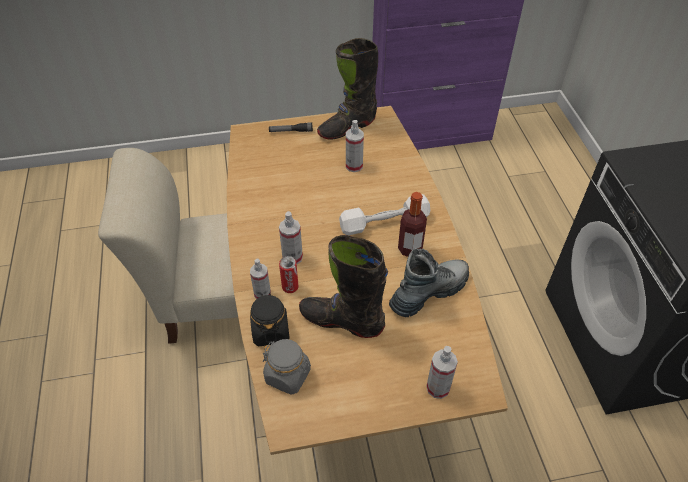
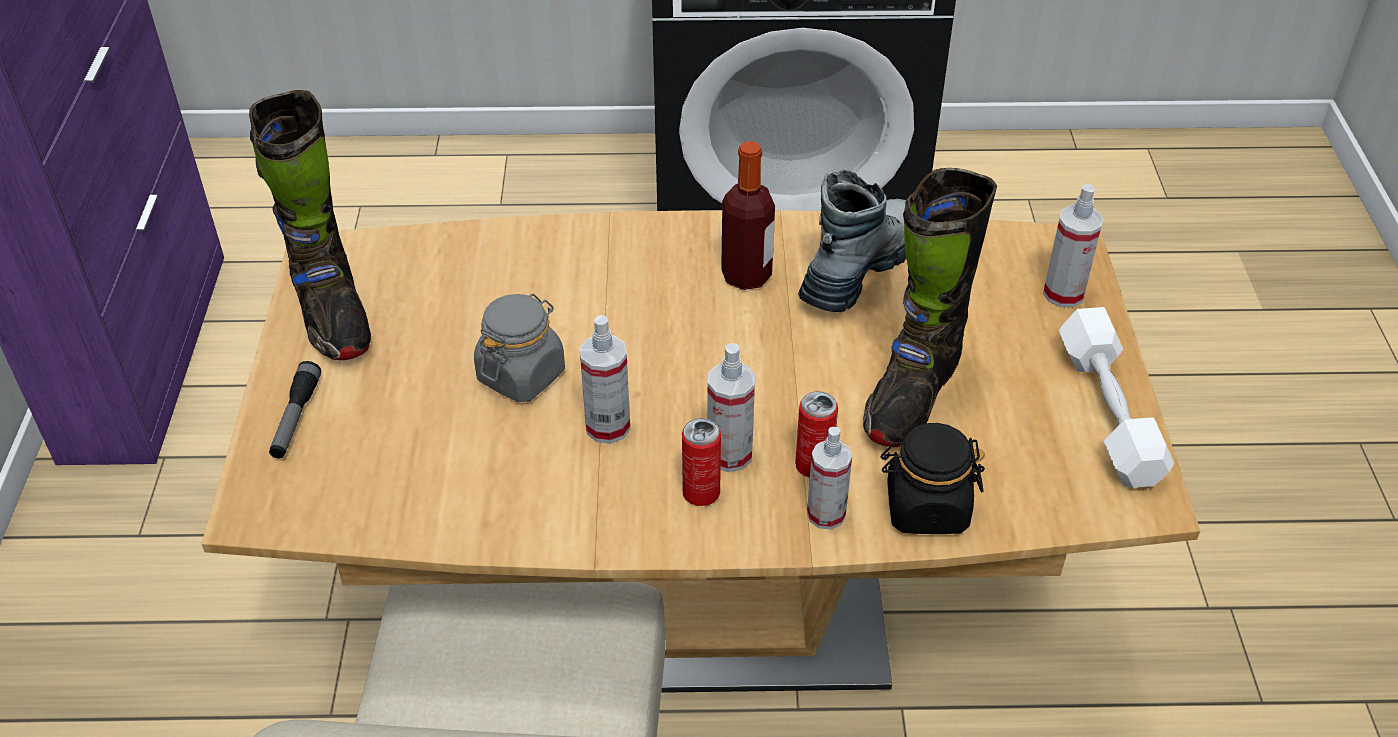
camera: 80 degrees left, 5 degrees down
grey jar [263,339,311,395] -> grey jar moved to [474,294,565,402]
white dumbbell [339,194,430,235] -> white dumbbell moved to [1059,307,1174,488]
spray bottle [346,120,364,172] -> spray bottle moved to [580,315,630,444]
boot [389,248,469,317] -> boot turned 60 degrees clockwise [798,169,906,313]
none -> can [682,418,721,506]

